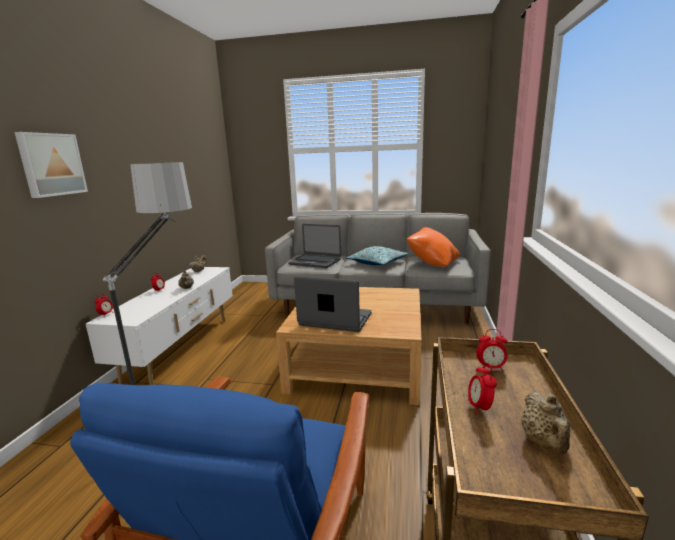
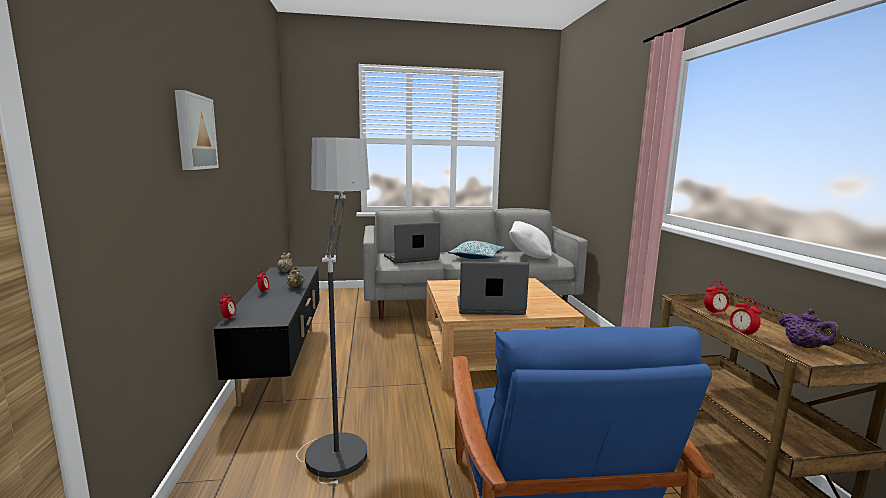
camera: 20 degrees left, 5 degrees down
white tv stand [86,267,233,385] -> black tv stand [214,266,320,407]
laptop [288,224,341,268] -> laptop turned 150 degrees clockwise [384,222,440,264]
orange pillow [407,227,460,267] -> white pillow [509,221,552,259]
beige teapot [522,392,570,455] -> purple teapot [778,309,840,348]

